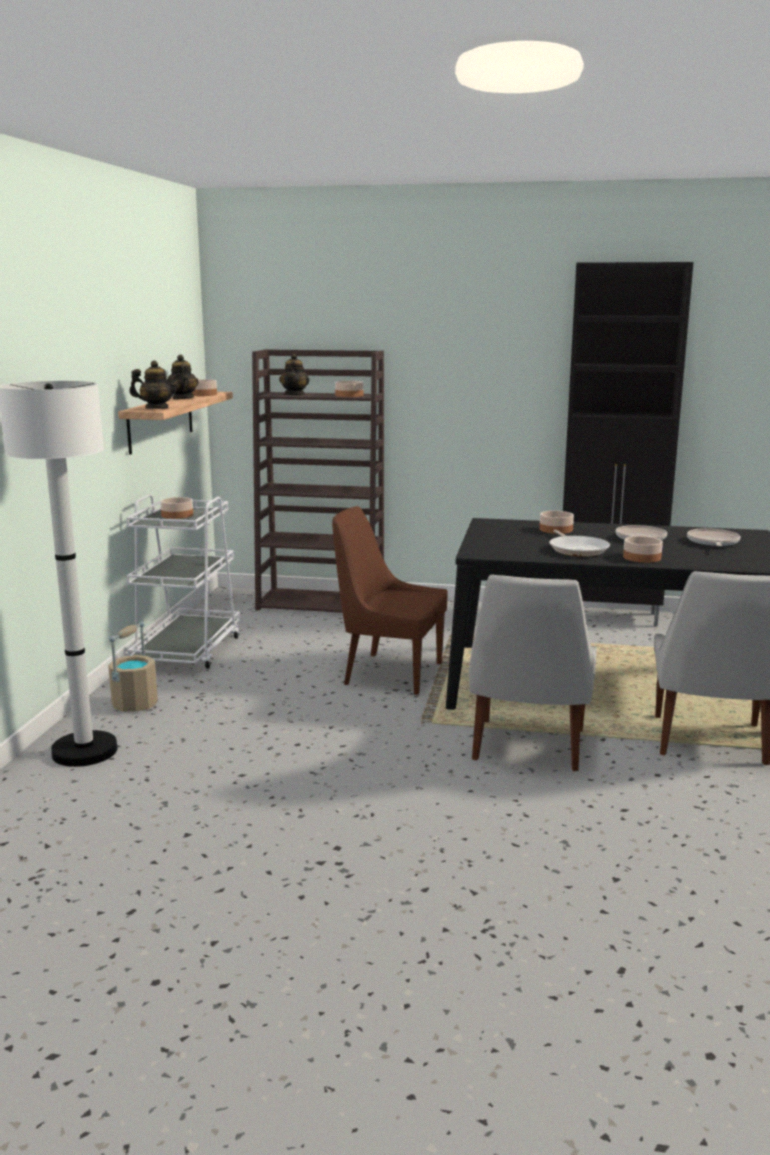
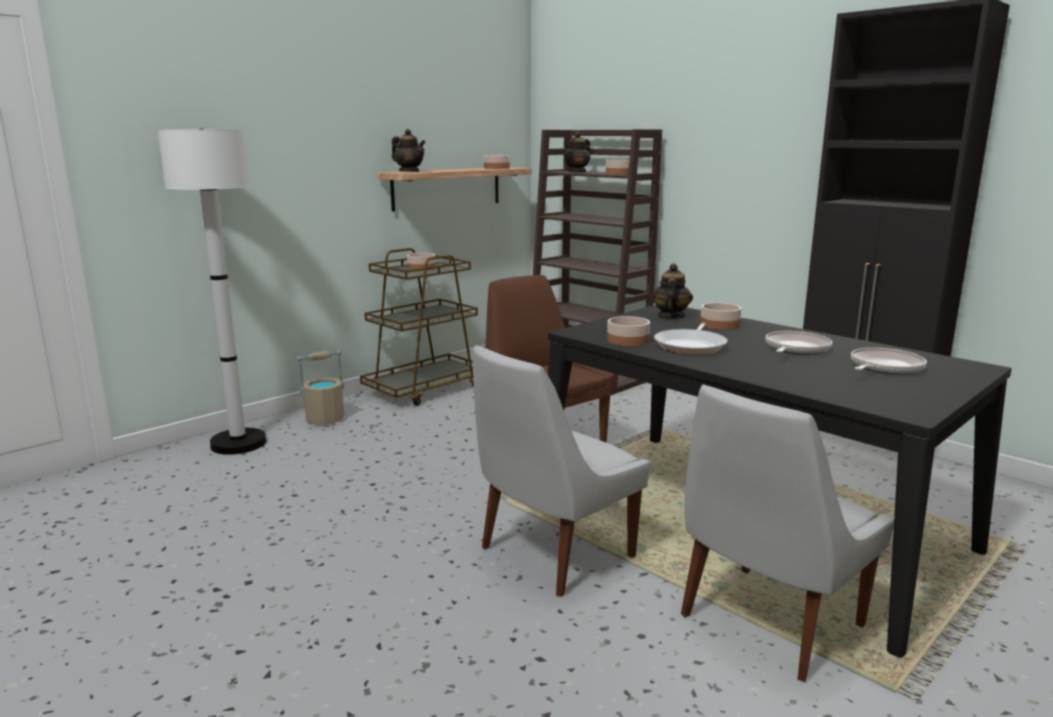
camera: 35 degrees right, 0 degrees up
white cart [126,494,240,668] -> brown cart [360,248,478,406]
teapot [166,354,199,400] -> teapot moved to [652,263,693,319]
bowl [623,536,663,563] -> bowl moved to [607,316,650,346]

